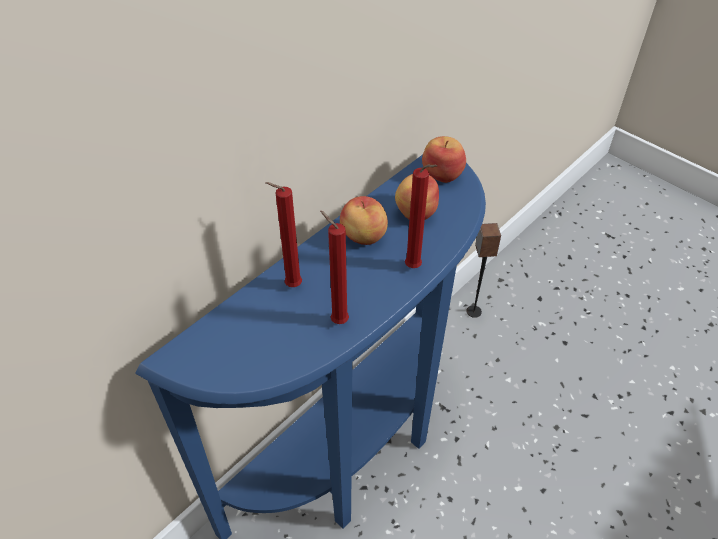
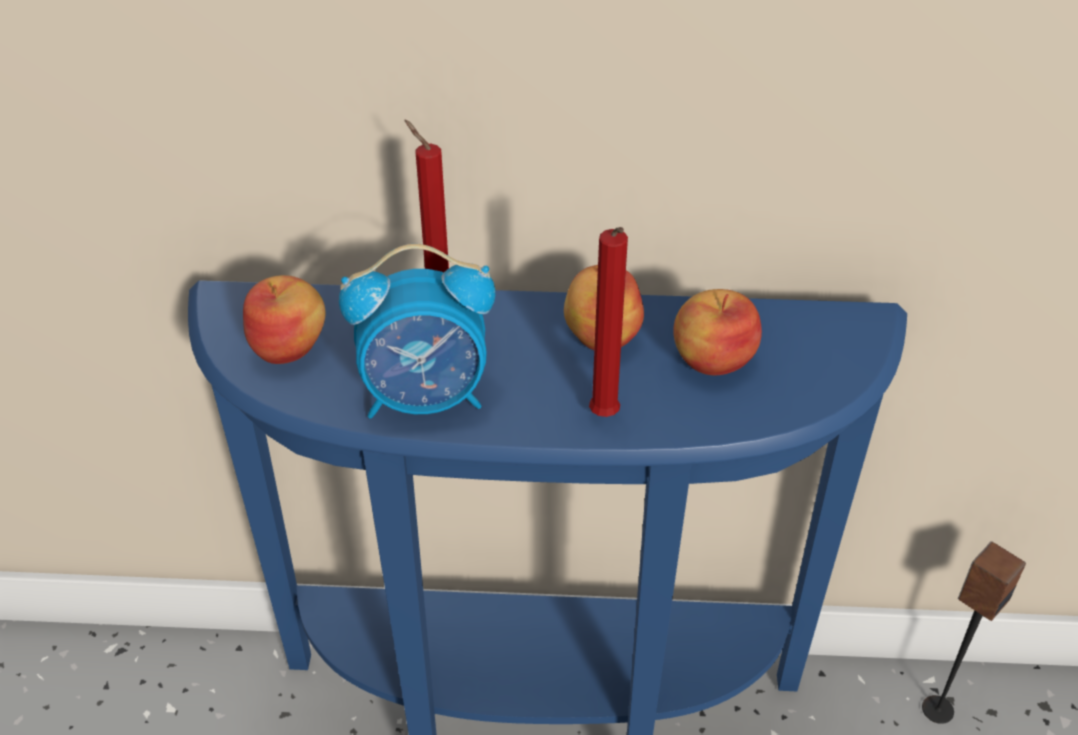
camera: 50 degrees right, 5 degrees down
red candle [320,211,349,324] -> alarm clock [339,244,495,419]
apple [422,136,466,183] -> apple moved to [243,275,325,364]

